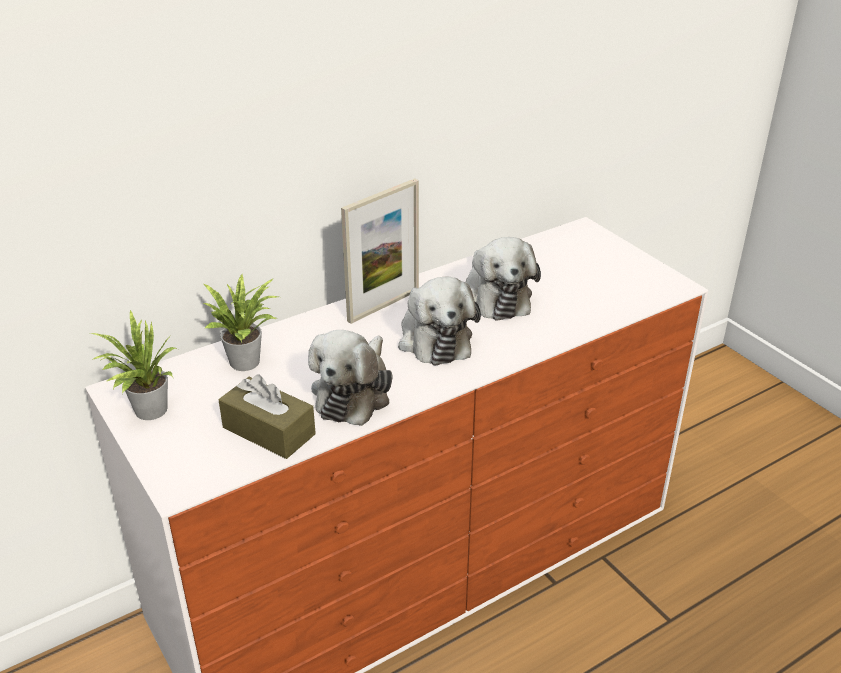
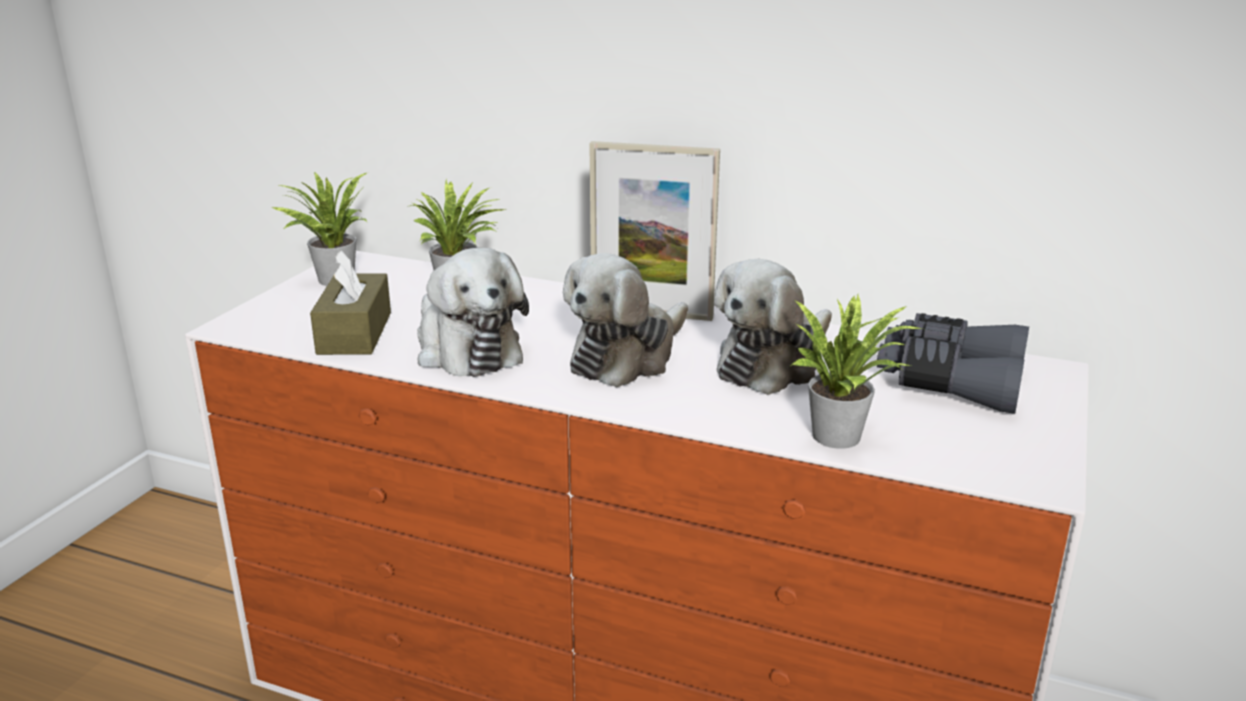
camera: 55 degrees right, 10 degrees down
plush toy [308,330,393,426] -> plush toy turned 105 degrees counterclockwise [417,248,529,377]
none -> potted plant [791,295,923,449]
none -> grey binoculars [877,313,1029,414]

